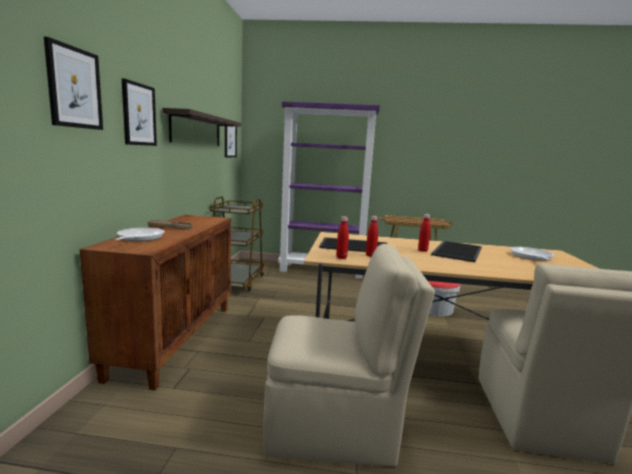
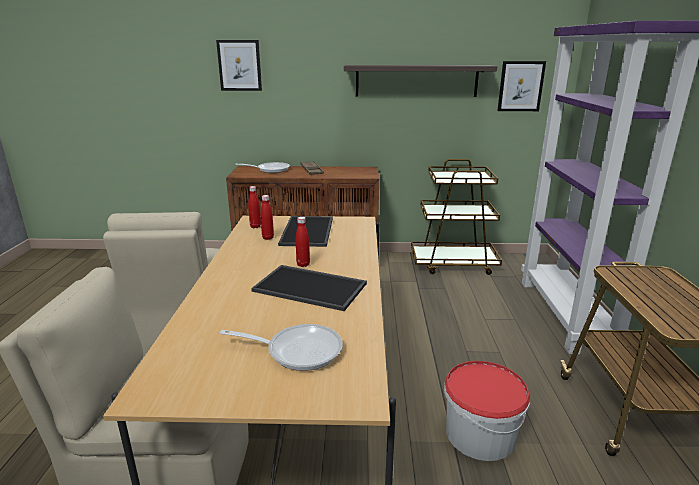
camera: 85 degrees right, 10 degrees up
picture [122,78,157,146] -> none

